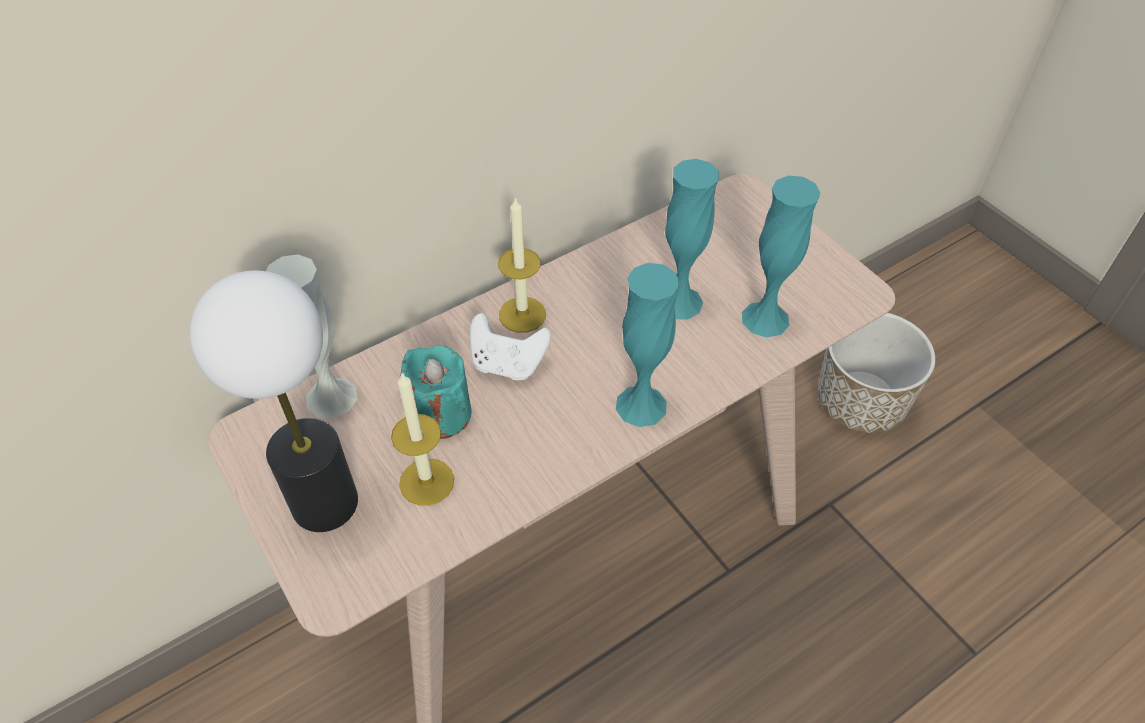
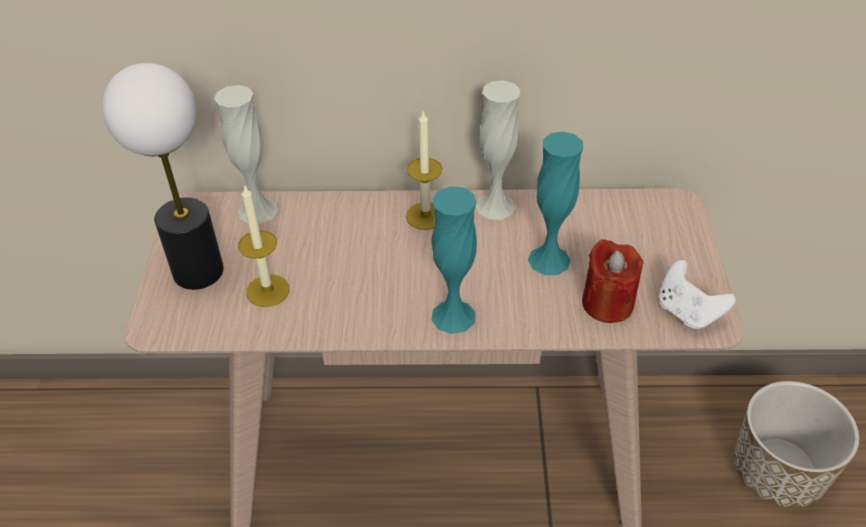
camera: 35 degrees right, 5 degrees down
turquoise candle [400,345,472,439] -> none
white game controller [470,313,551,380] -> white game controller moved to [659,260,736,330]
turquoise vase [742,176,820,337] -> red candle [582,239,643,323]
none -> white vase [476,80,521,220]

